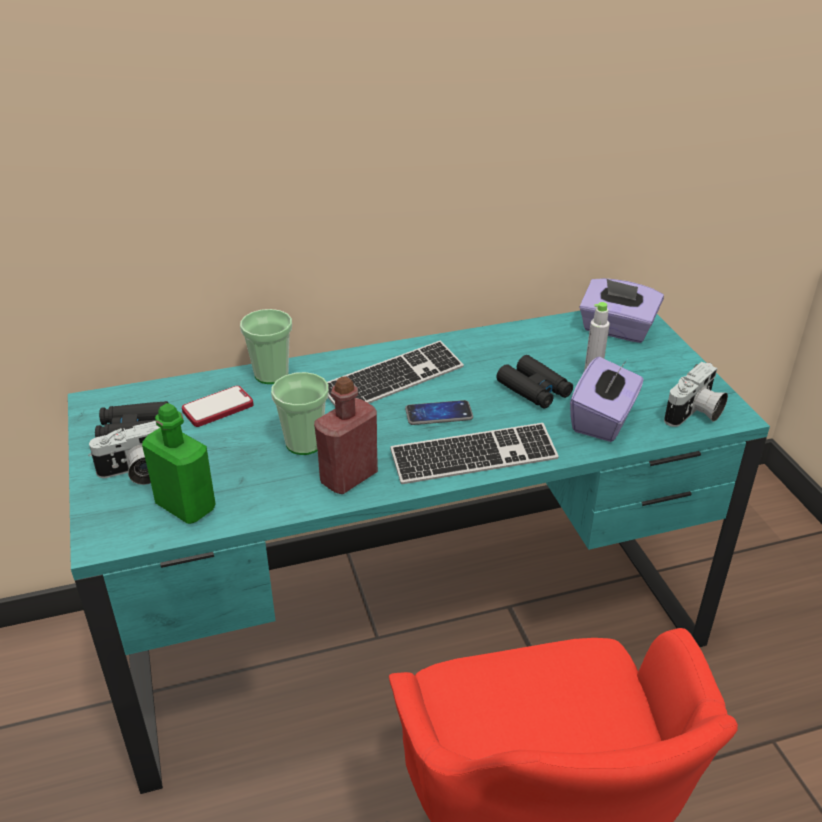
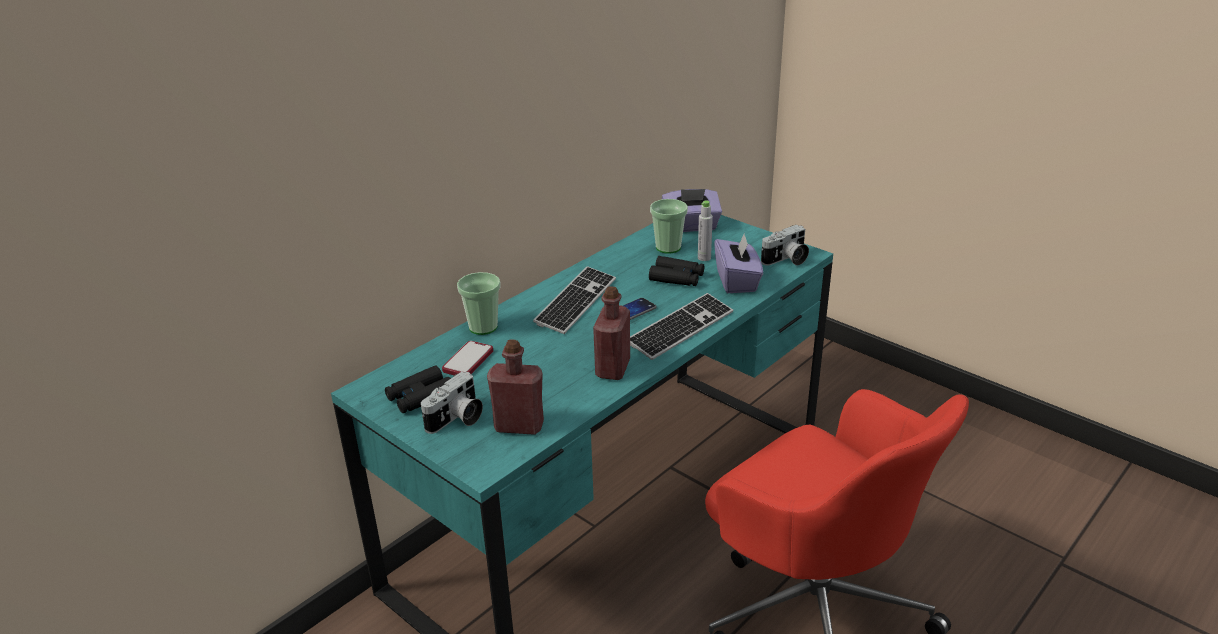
camera: 30 degrees left, 5 degrees down
green bottle [142,403,216,524] -> red bottle [487,339,544,435]
cup [271,372,329,455] -> cup moved to [650,199,688,254]
camera [664,362,728,427] -> camera turned 45 degrees clockwise [761,225,809,265]

